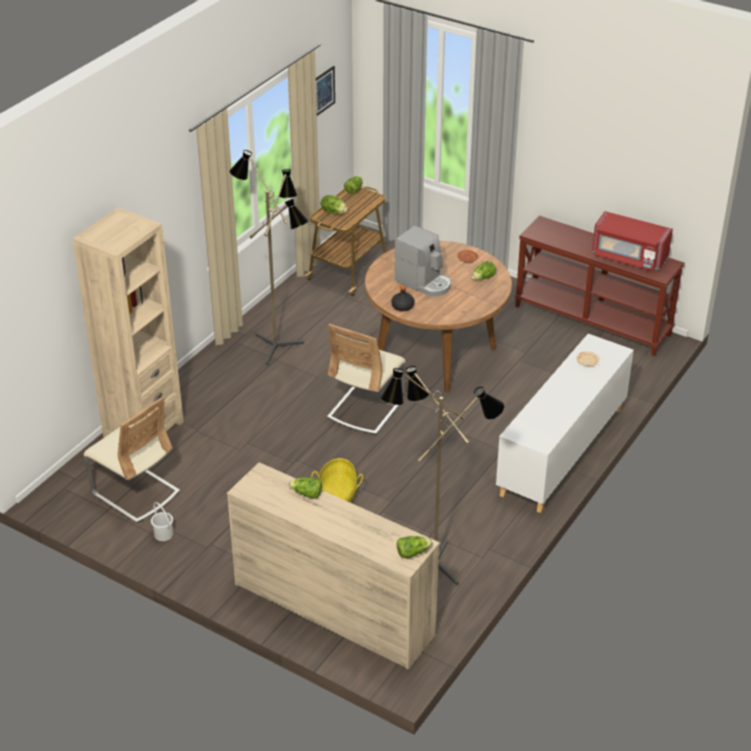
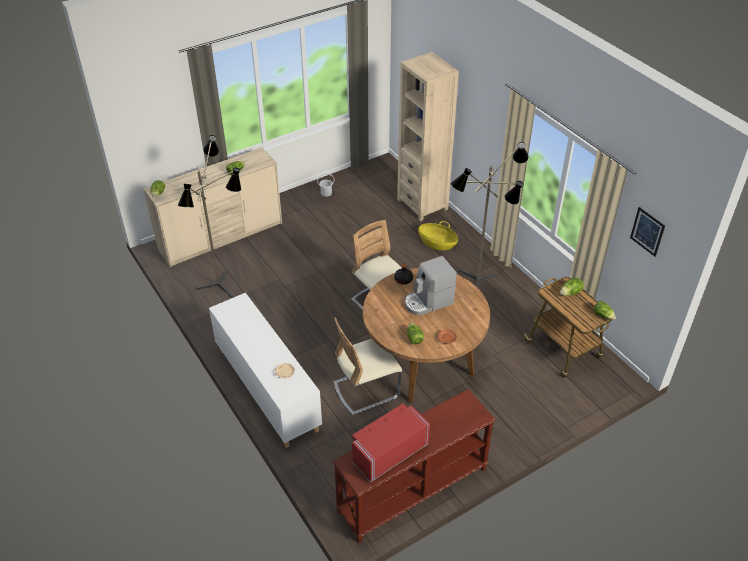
camera: 115 degrees right, 5 degrees up
beige chair [84,397,180,523] -> beige chair moved to [334,317,402,415]
basket [311,458,363,503] -> basket moved to [418,221,458,251]

